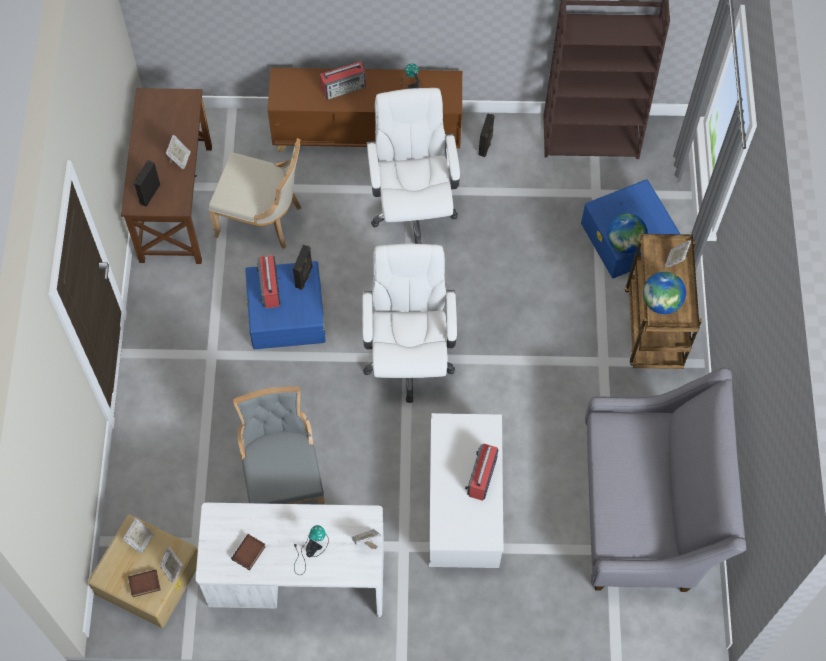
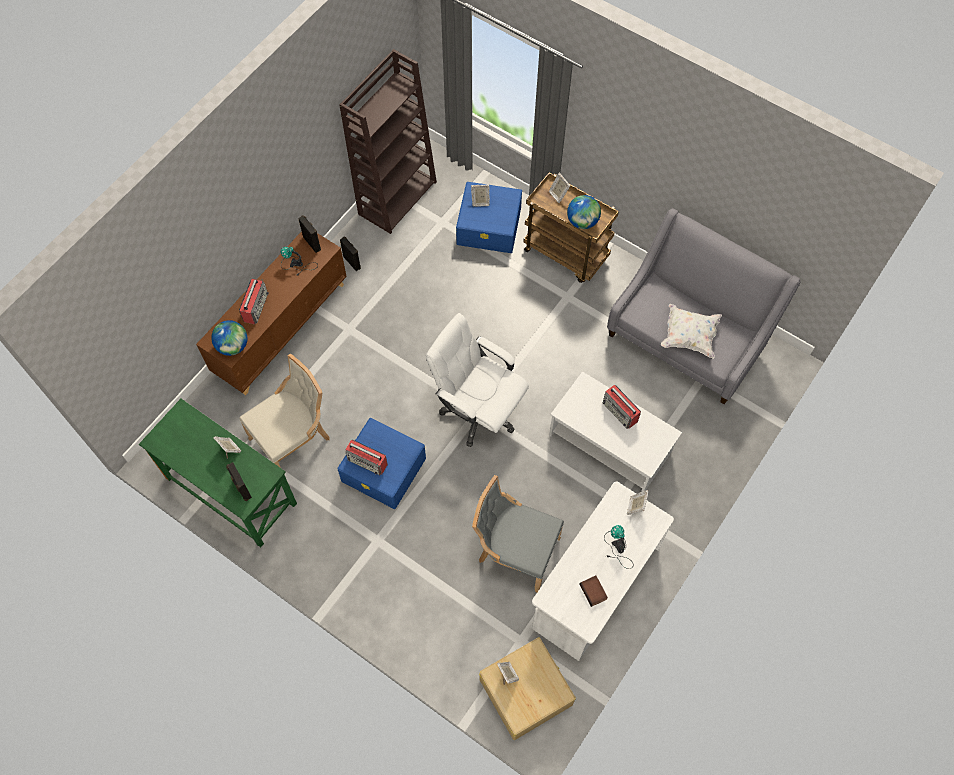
camera: 55 degrees left, 0 degrees up
brown desk [121,88,212,264] -> green desk [139,399,297,547]
book [128,570,161,597] -> none
picture frame [160,546,183,583] -> picture frame moved to [471,185,490,207]
black speaker [293,245,313,290] -> black speaker moved to [298,215,321,253]
white office chair [367,88,460,244] -> none
globe [607,214,648,253] -> globe moved to [211,320,247,356]
none -> white pillow [661,304,722,359]

